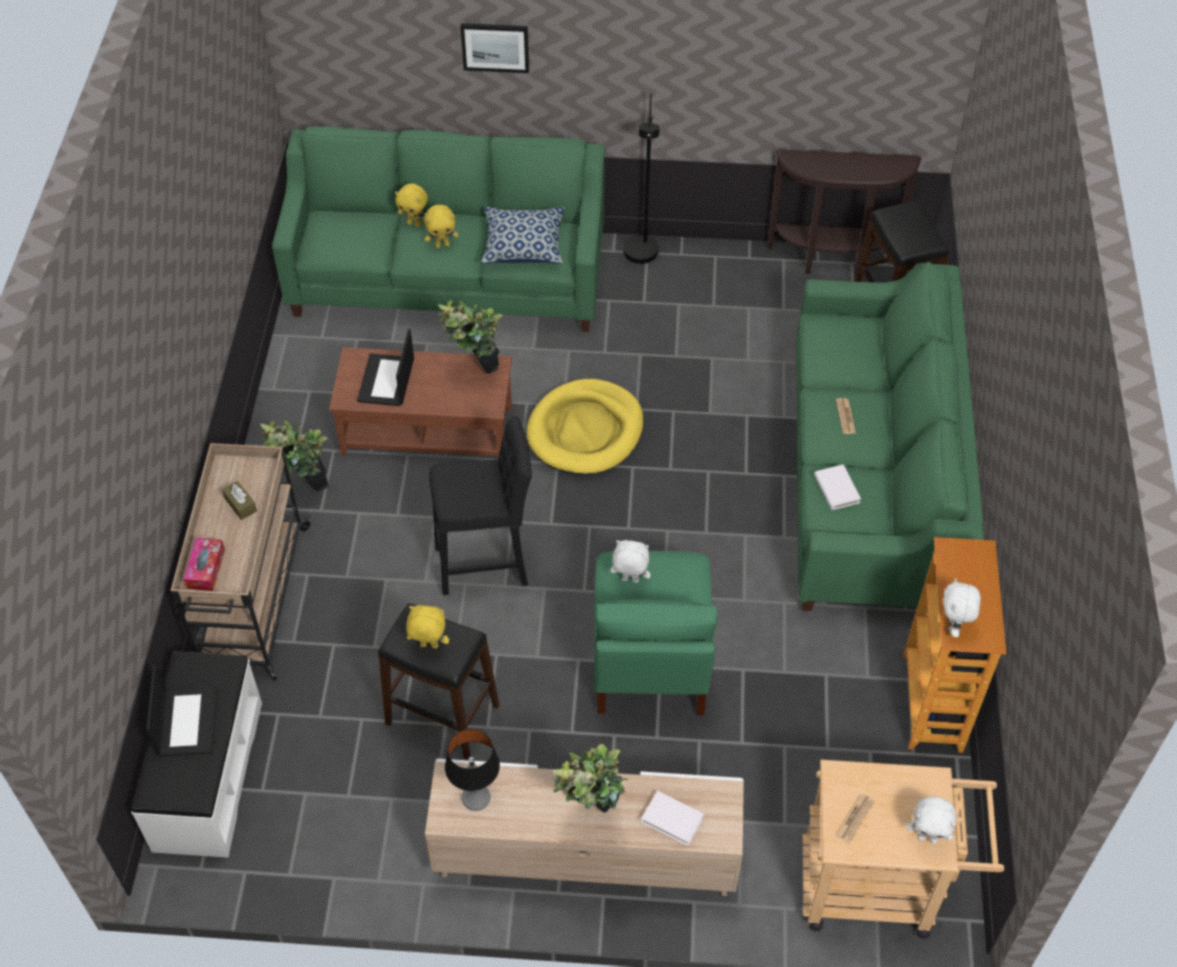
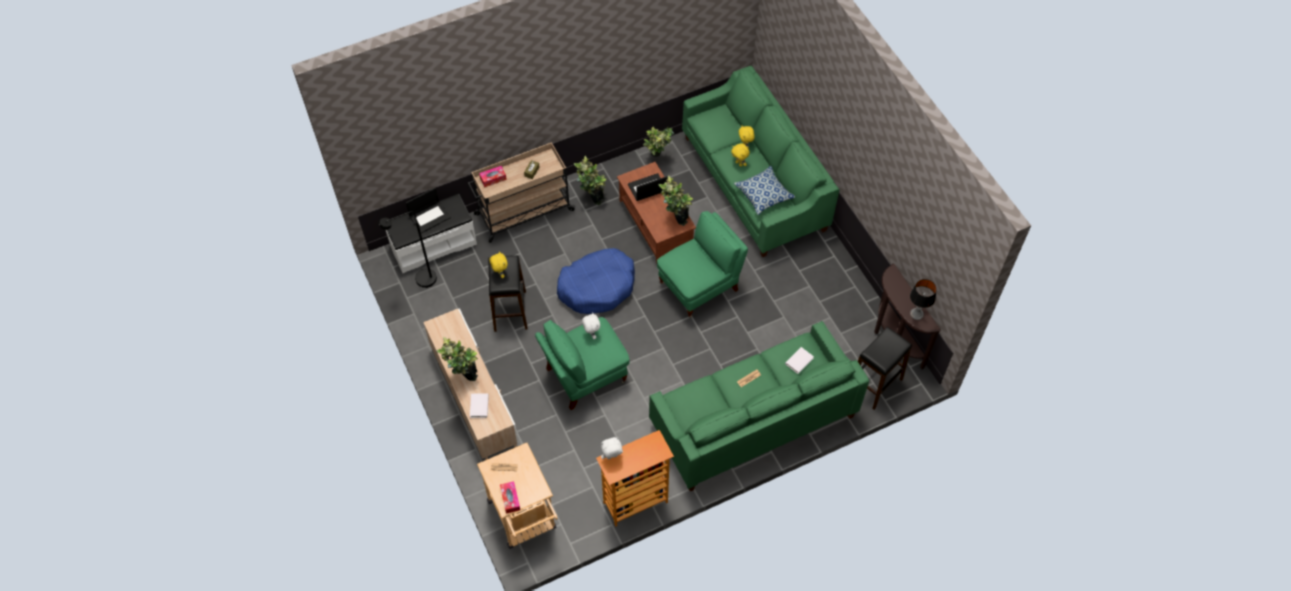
camera: 60 degrees right, 5 degrees up
black stool [429,416,532,595] -> blue dog bed [557,248,635,314]
table lamp [445,729,500,811] -> table lamp moved to [910,279,936,320]
picture [460,23,529,73] -> none
yellow dog bed [527,379,643,475] -> green armchair [657,211,748,318]
black floor lamp [623,94,660,264] -> black floor lamp moved to [379,211,437,288]
white book [814,464,861,510] -> white book moved to [785,347,814,374]
white plush toy [906,797,957,844] -> tissue box [500,481,520,514]
none -> potted plant [643,126,674,157]

